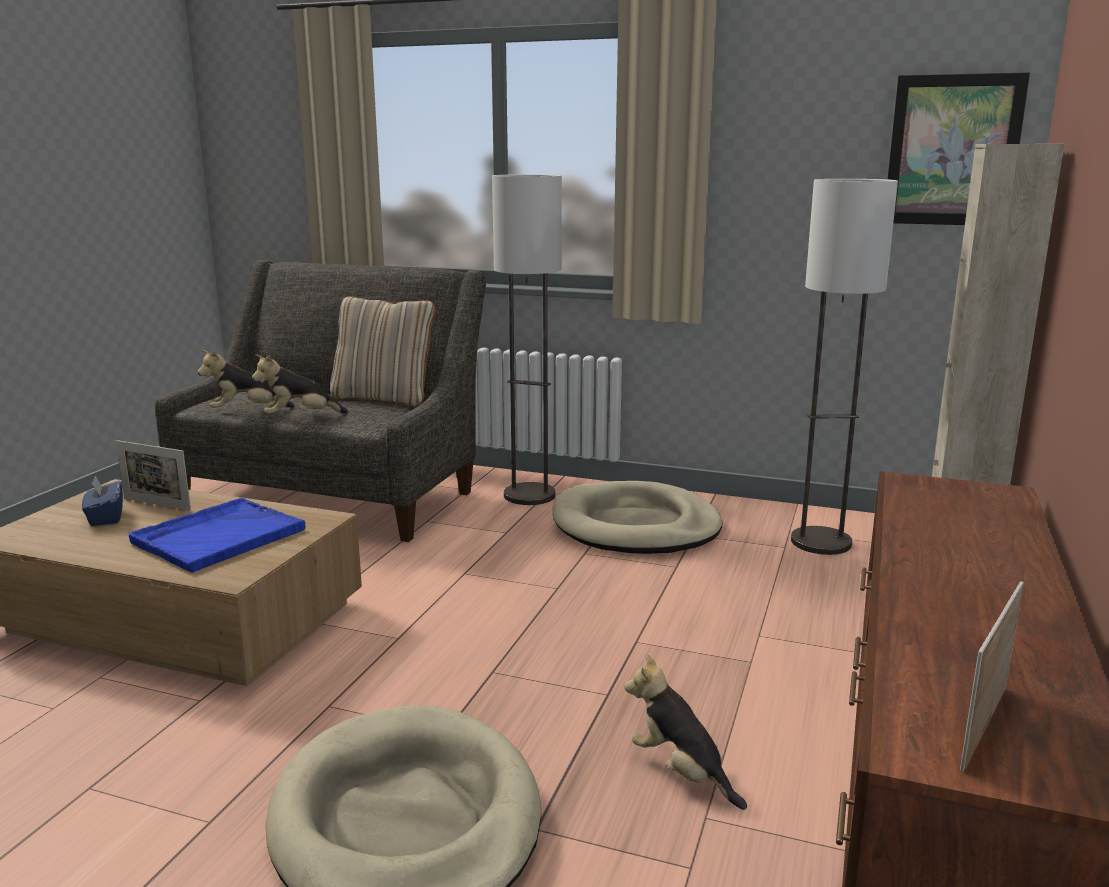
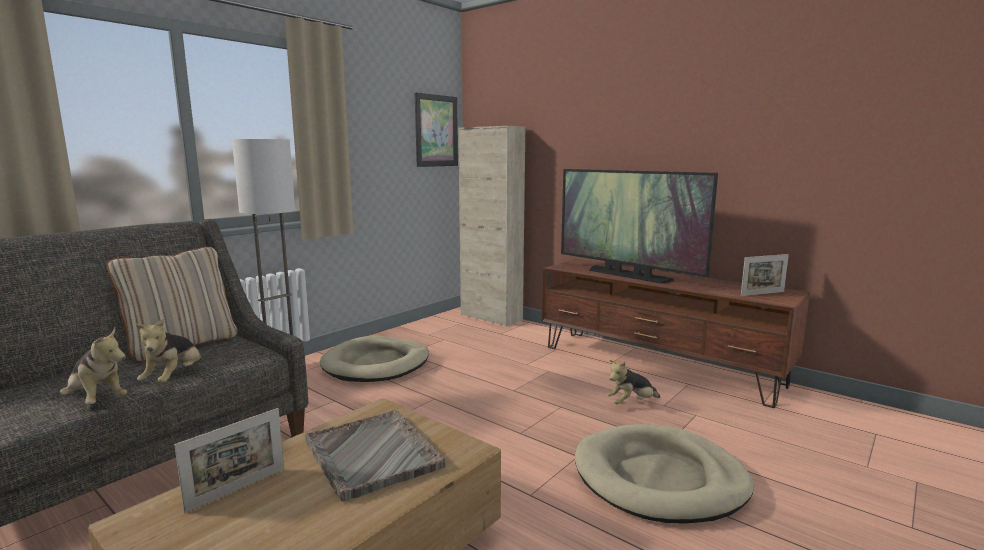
camera: 70 degrees left, 5 degrees down
blue tissue box [82,475,123,526] -> none
blue tray [129,498,305,573] -> grey tray [305,410,445,501]
plush toy [198,350,295,408] -> plush toy turned 60 degrees counterclockwise [60,328,127,404]
floor lamp [791,179,898,555] -> none
picture frame [960,581,1024,771] -> picture frame turned 75 degrees counterclockwise [741,254,789,296]
none -> television [561,169,718,283]

